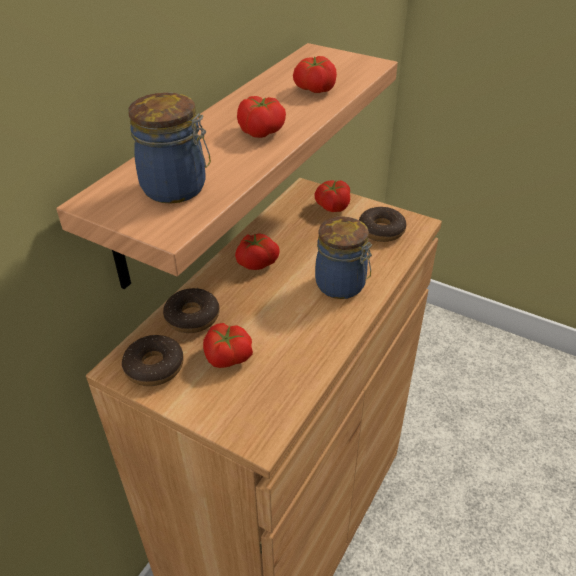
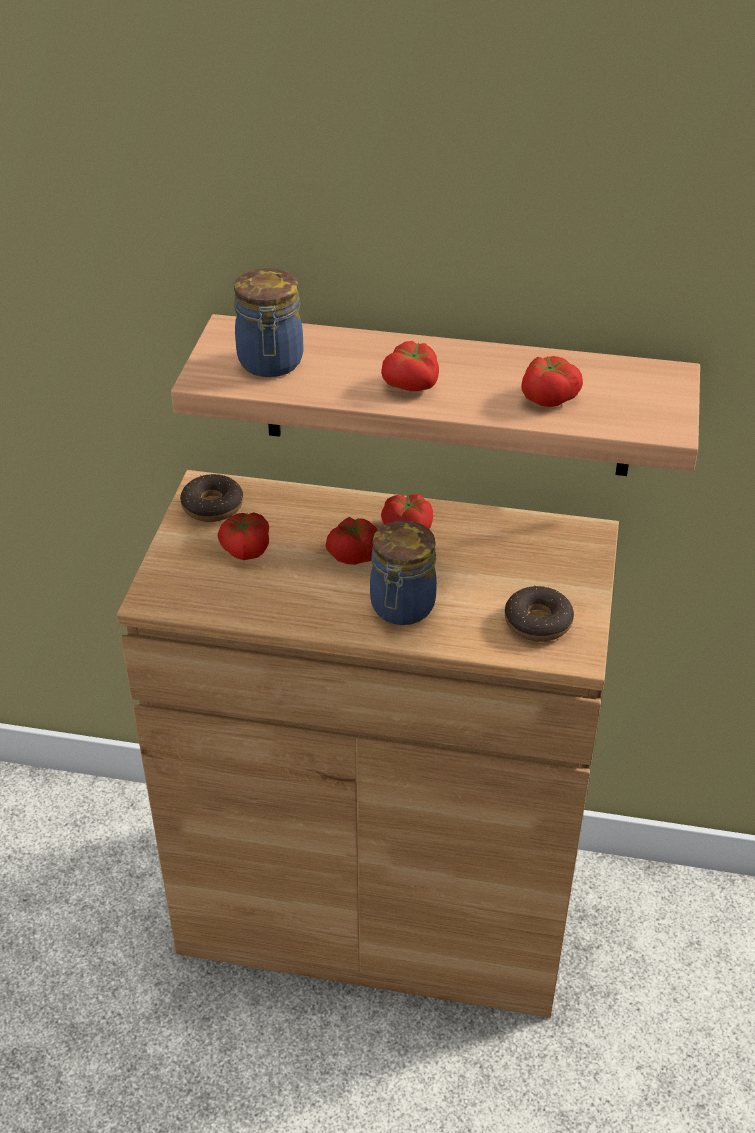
camera: 70 degrees right, 0 degrees up
donut [163,288,220,333] -> none
tomato [314,180,350,212] -> tomato moved to [325,517,378,565]

